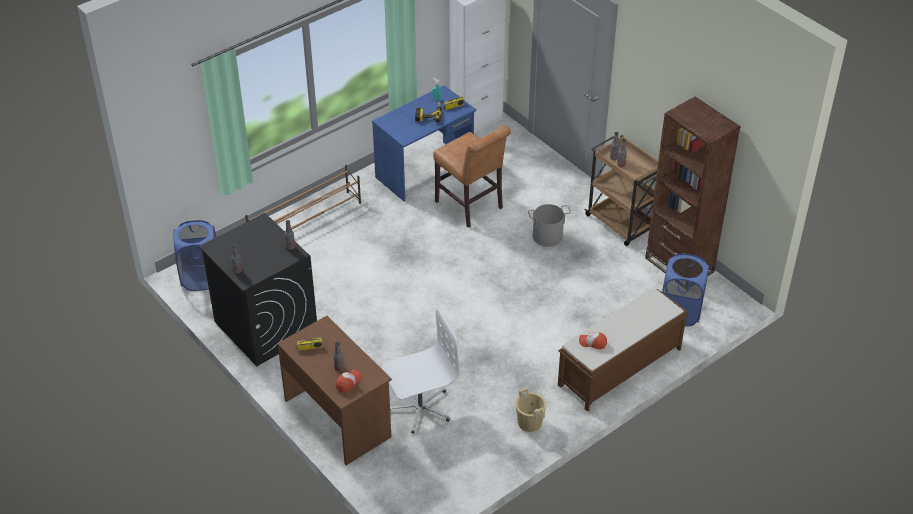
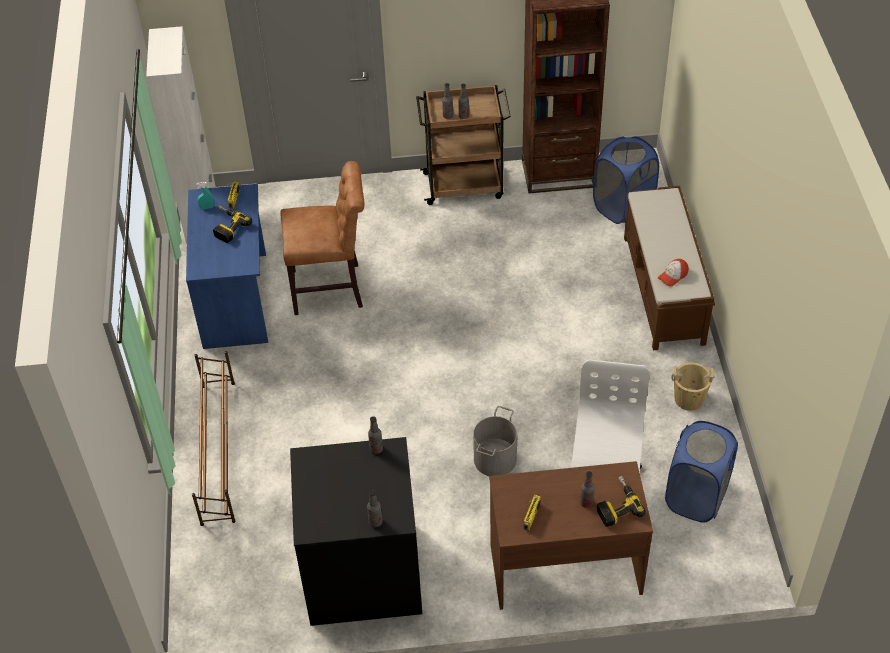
camera: 55 degrees left, 5 degrees up
blue laundry basket [174,220,216,291] -> blue laundry basket moved to [665,421,738,523]
cap [335,370,361,393] -> power drill [597,476,646,527]
grey bucket [528,204,571,247] -> grey bucket moved to [473,406,517,476]

